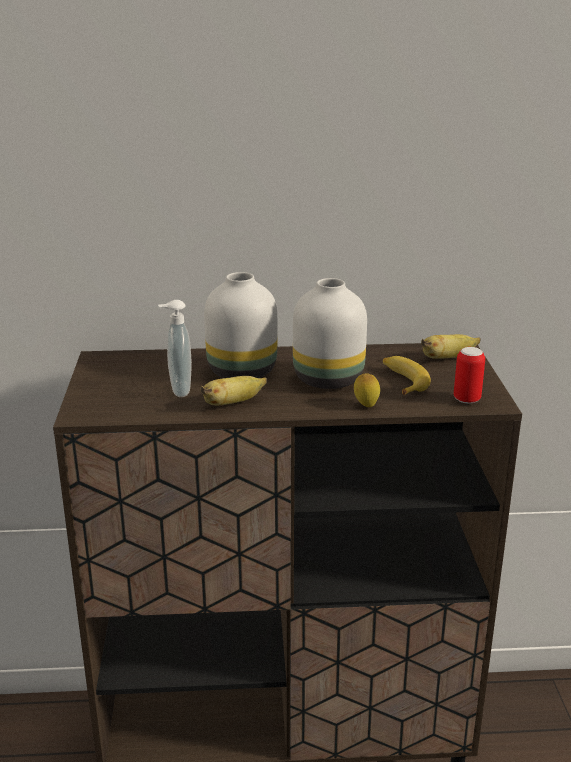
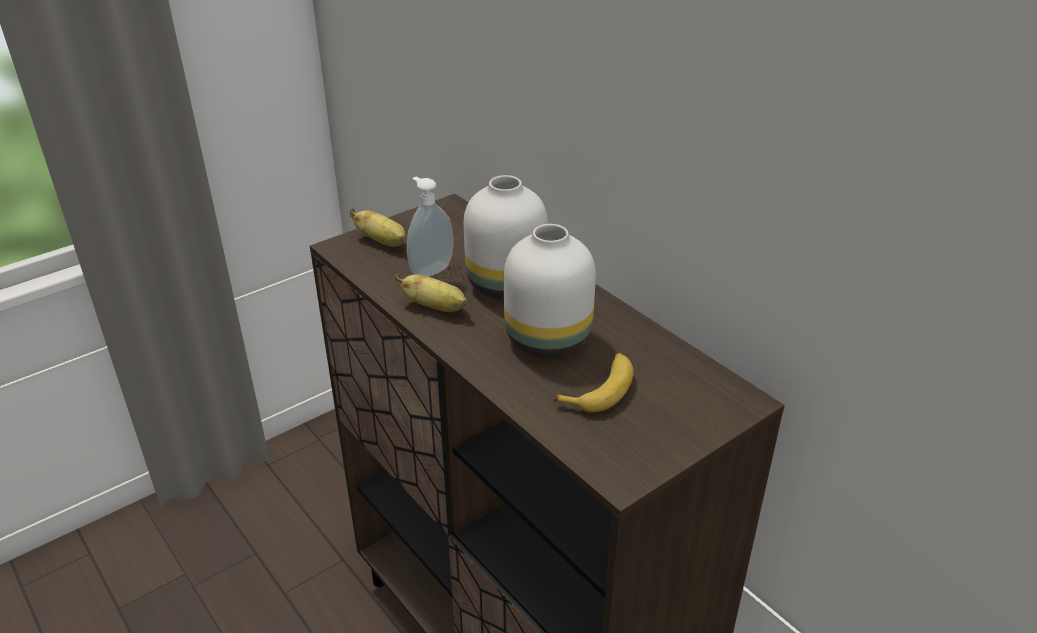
camera: 55 degrees right, 10 degrees up
lemon [354,373,380,407] -> none
banana [421,334,481,359] -> banana moved to [350,208,406,247]
can [454,347,485,404] -> none

